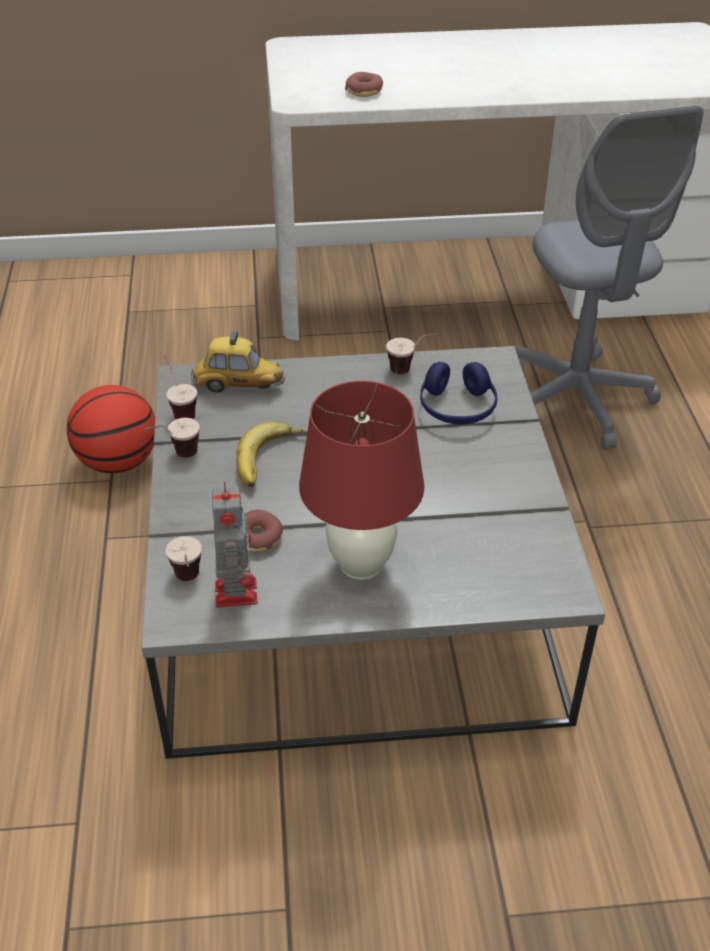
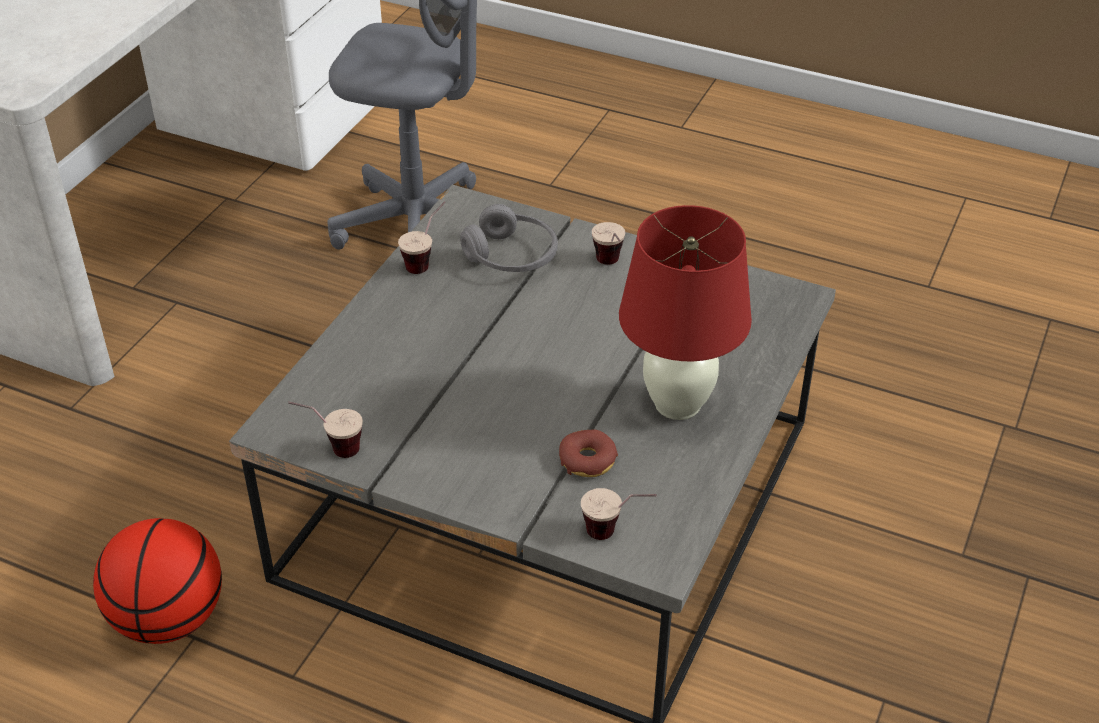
camera: 60 degrees left, 0 degrees up
cup [145,418,200,458] -> cup moved to [592,222,625,265]
toy car [191,331,285,393] -> none
toy robot [212,481,258,607] -> none
banana [236,421,307,487] -> none
donut [345,72,383,97] -> none
blue headphones [420,362,497,425] -> grey headphones [460,204,558,272]

